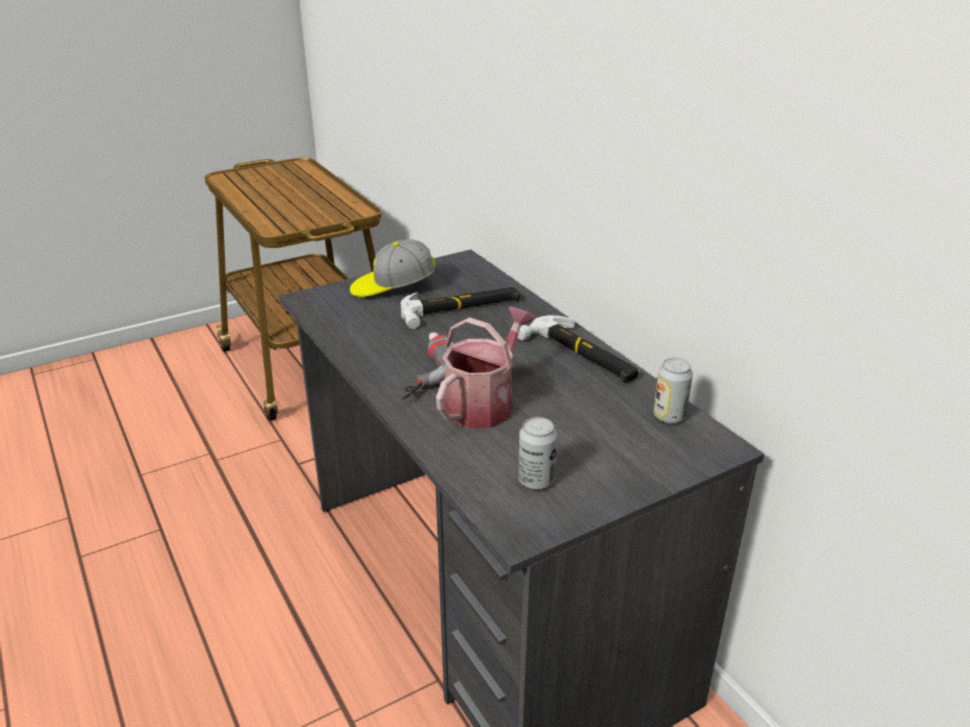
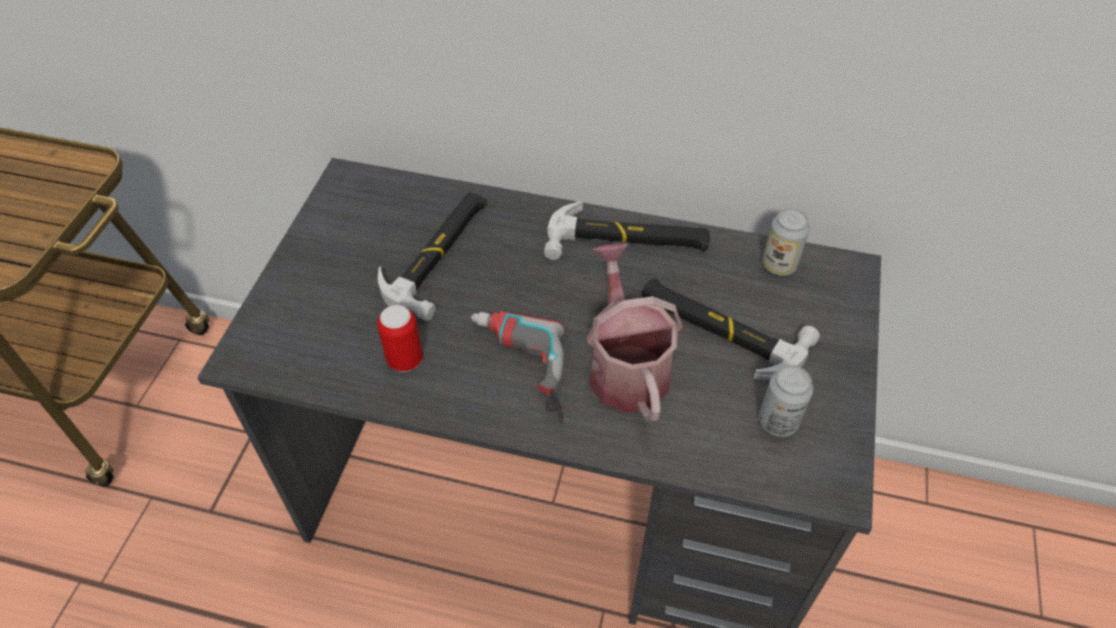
camera: 45 degrees left, 20 degrees up
cap [350,239,435,297] -> none
none -> can [377,305,423,372]
none -> hammer [642,278,820,380]

